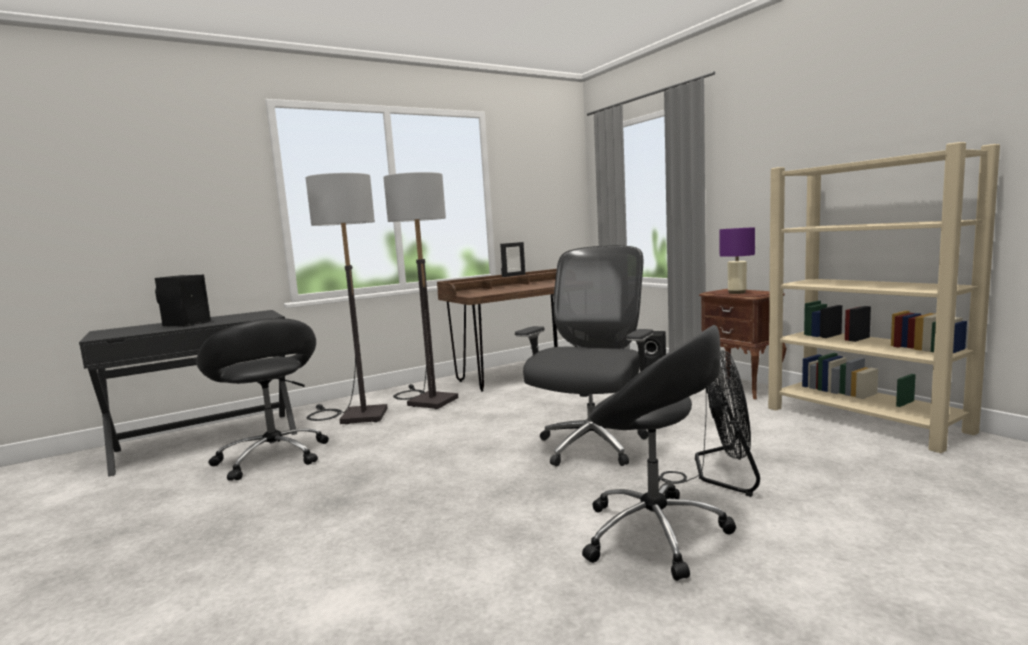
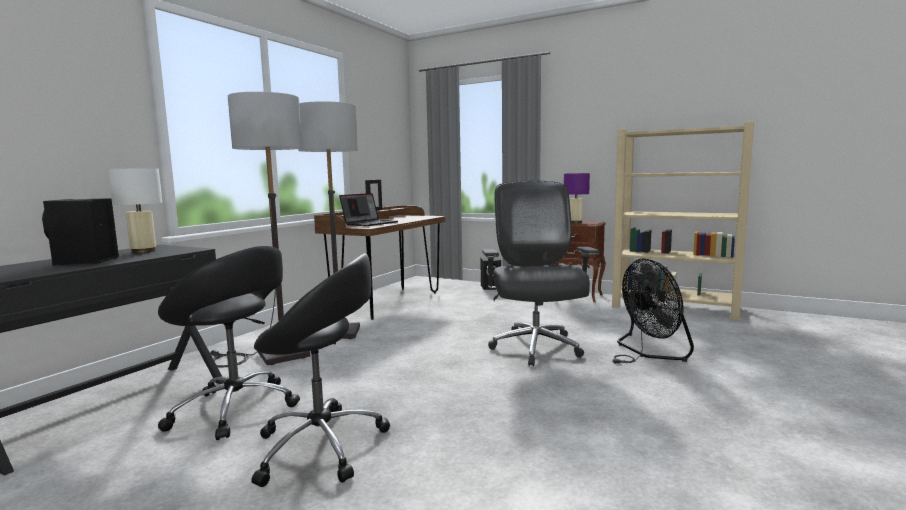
camera: 30 degrees left, 0 degrees up
black office chair [582,325,736,581] -> black office chair moved to [251,253,390,487]
none -> white table lamp [108,168,162,253]
none -> laptop [339,193,398,226]

